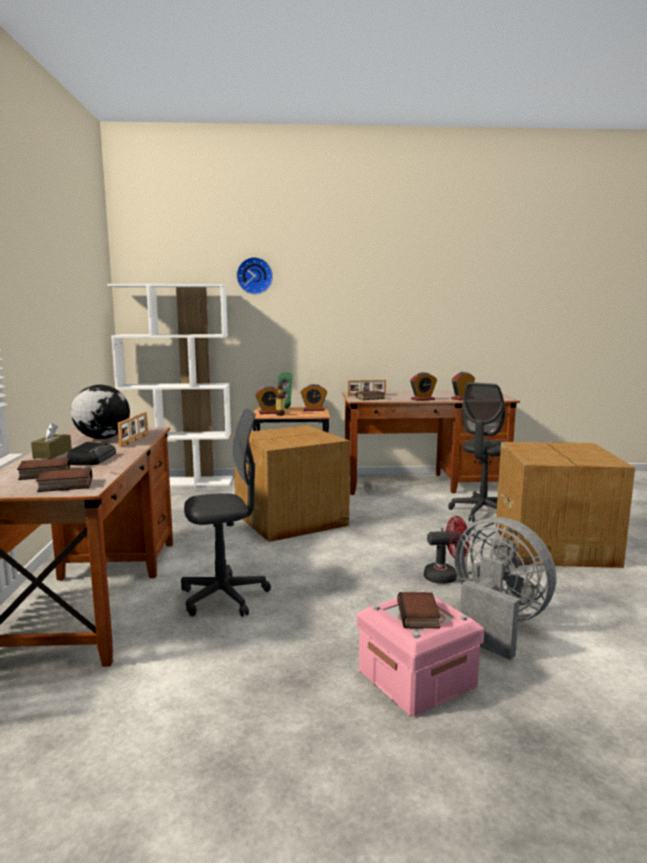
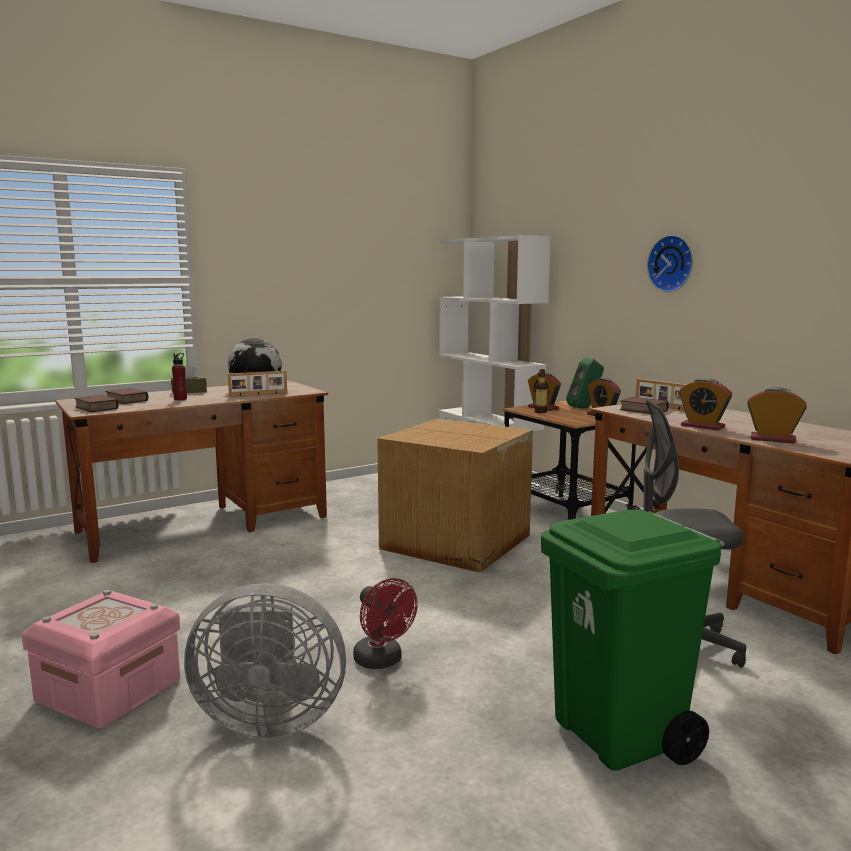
camera: 60 degrees right, 0 degrees up
radio [67,442,116,465] -> red bottle [172,353,187,400]
grey office chair [181,408,271,617] -> none
wall clock [236,257,273,295] -> wall clock moved to [647,235,693,292]
book [397,592,441,628] -> none
grey fan [455,517,556,660] -> grey fan turned 75 degrees clockwise [184,583,346,738]
cardboard box [496,442,635,568] -> green trash can [541,510,725,771]

